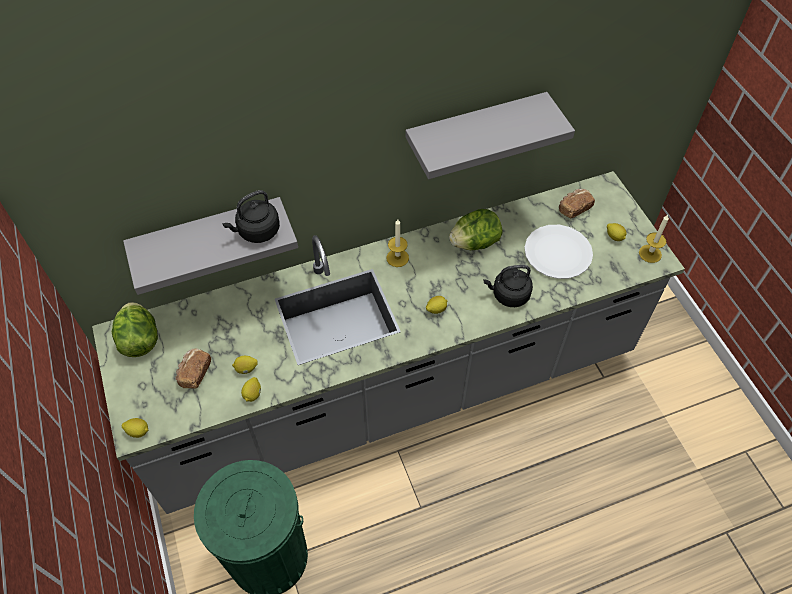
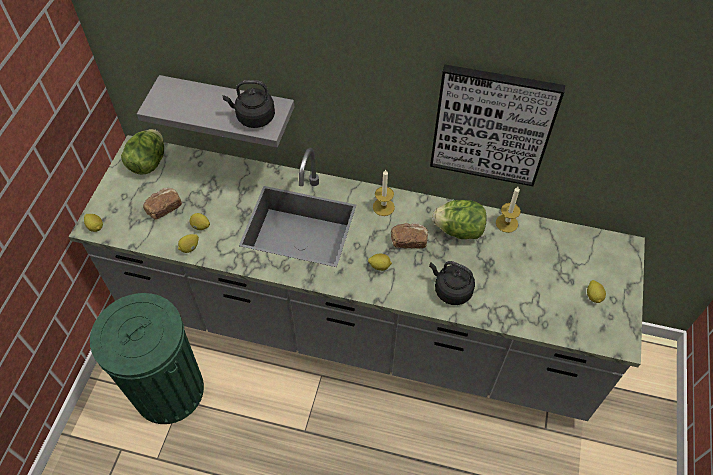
camera: 35 degrees right, 0 degrees up
grey shelf [406,92,575,179] -> picture [430,64,565,186]
white plate [524,225,593,279] -> none
bread [559,189,595,219] -> bread moved to [391,223,428,248]
candle [639,215,669,263] -> candle moved to [496,187,521,233]

